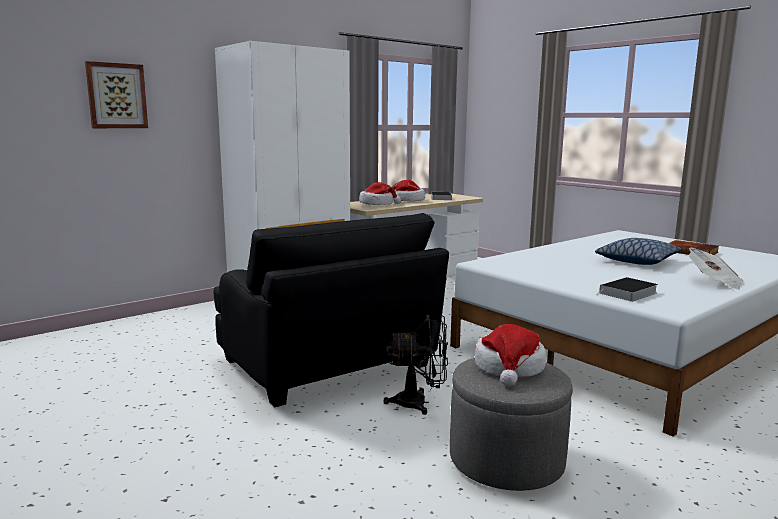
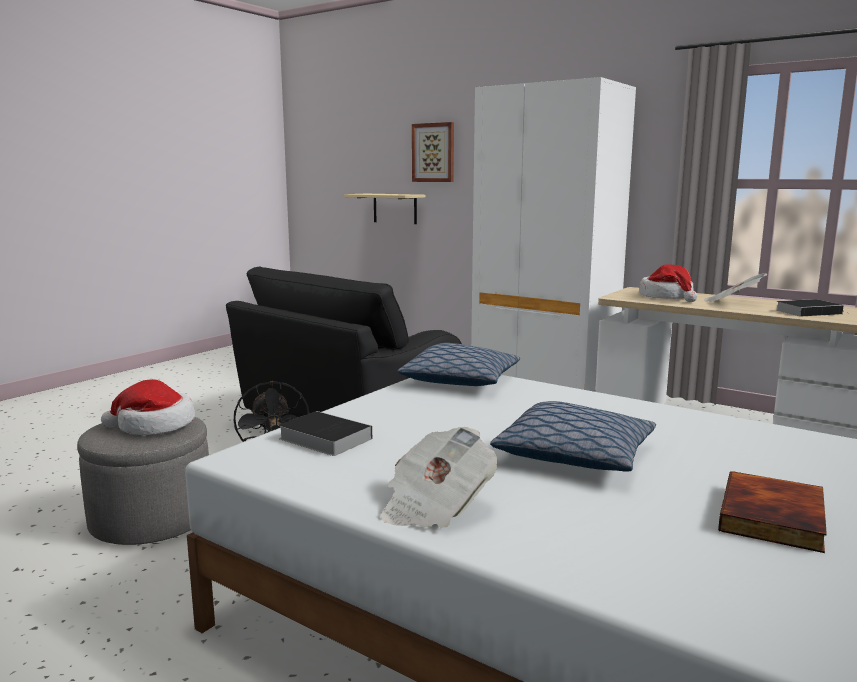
camera: 75 degrees right, 0 degrees up
hat [392,180,425,201] -> newspaper [704,273,767,302]
none -> beige shelf [344,194,425,224]
none -> pillow [398,343,520,386]

